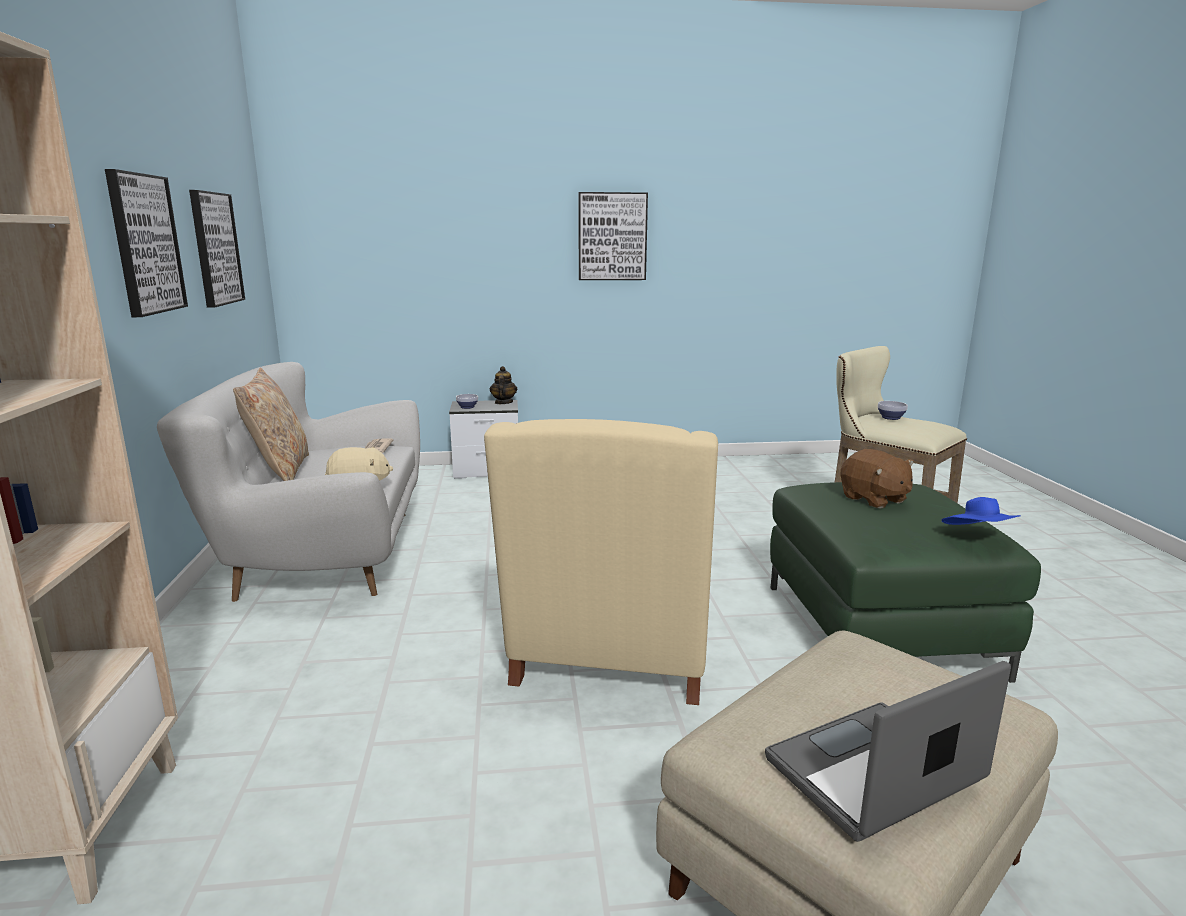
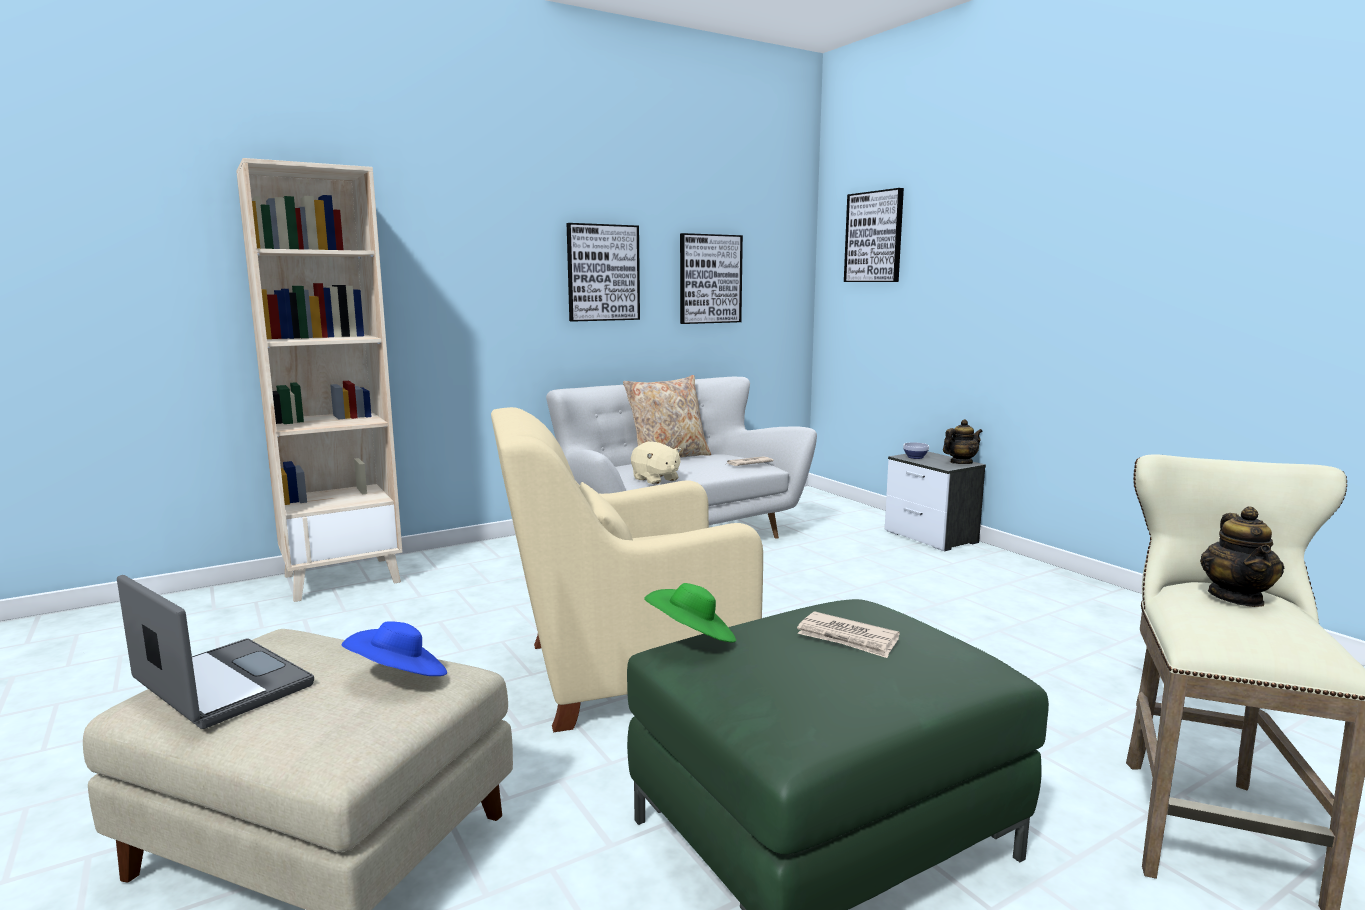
camera: 65 degrees right, 5 degrees down
picture [578,192,648,280] -> picture moved to [844,188,904,282]
brown plush toy [840,449,914,509] -> newspaper [797,612,900,658]
bowl [878,401,908,420] -> teapot [1200,506,1284,607]
blue hat [942,497,1021,525] -> blue hat moved to [341,621,447,676]
none -> green hat [644,583,736,642]

